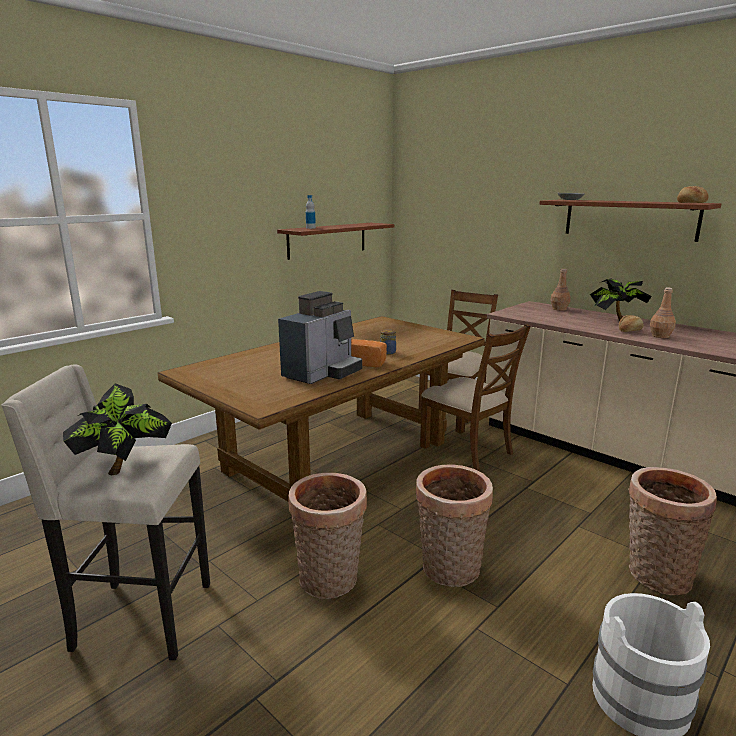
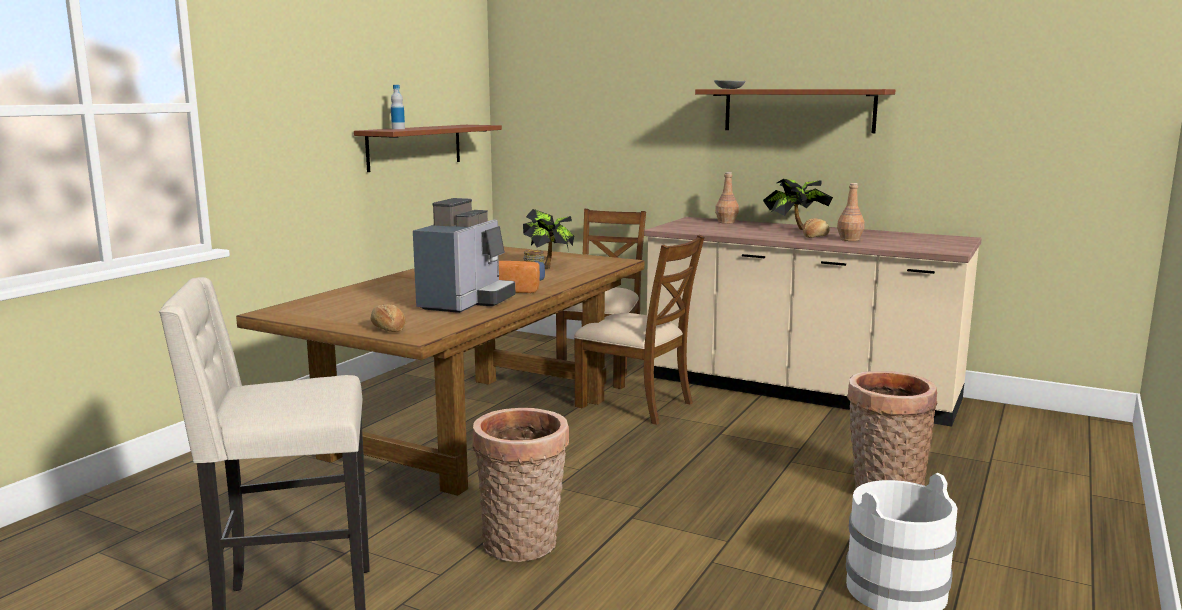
camera: 15 degrees left, 5 degrees down
potted plant [63,383,172,475] -> potted plant moved to [523,209,574,269]
basket [416,465,493,587] -> none
bread [677,186,708,203] -> bread moved to [371,304,406,332]

